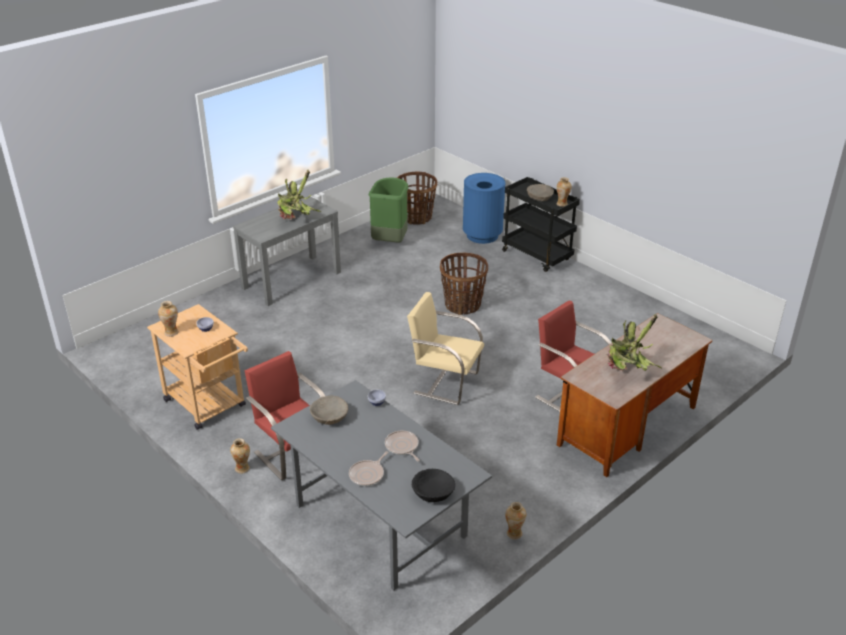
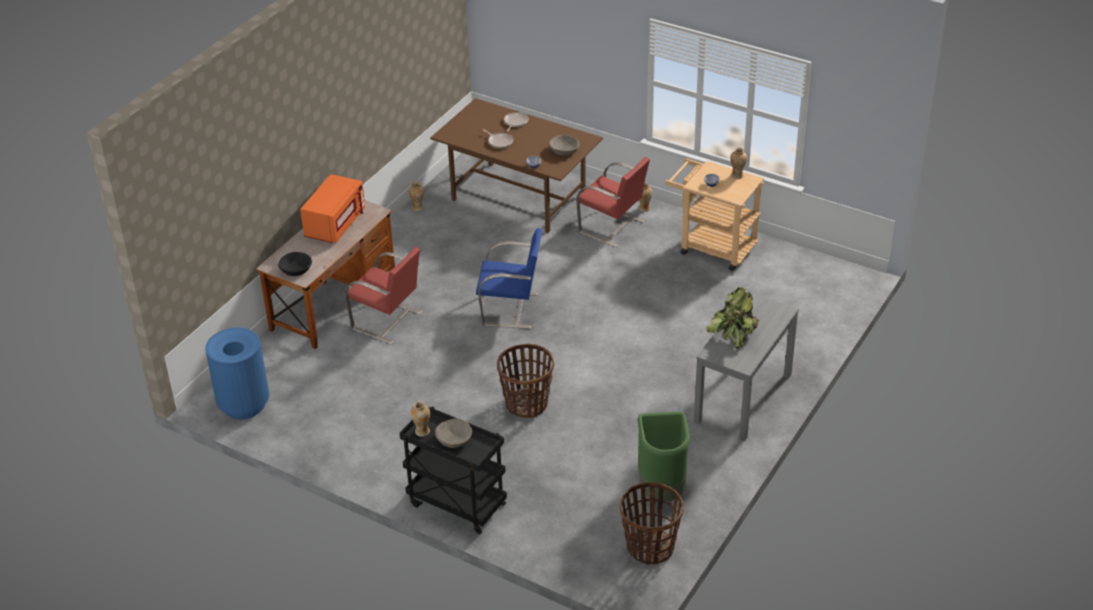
camera: 165 degrees right, 5 degrees up
grey dining table [271,380,492,590] -> brown dining table [430,98,603,233]
beige chair [407,292,484,405] -> blue chair [476,228,543,329]
black bowl [412,469,455,502] -> black bowl moved to [278,252,312,276]
blue trash can [463,173,505,244] -> blue trash can moved to [205,328,269,419]
potted plant [607,314,661,372] -> orange microwave [300,174,365,243]

